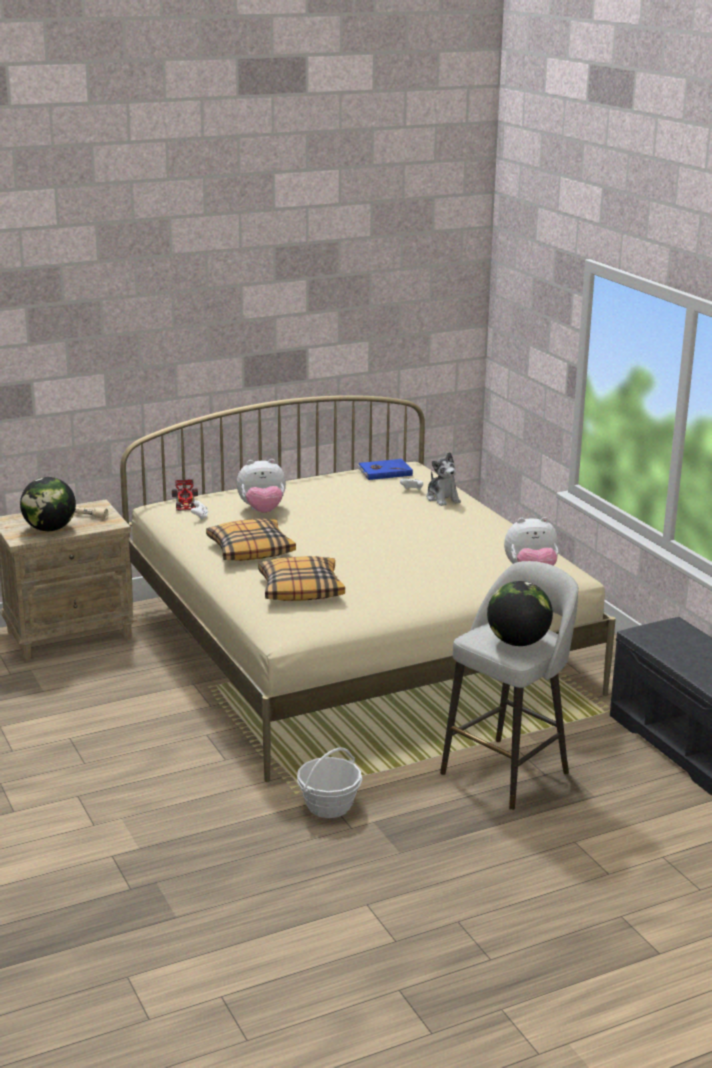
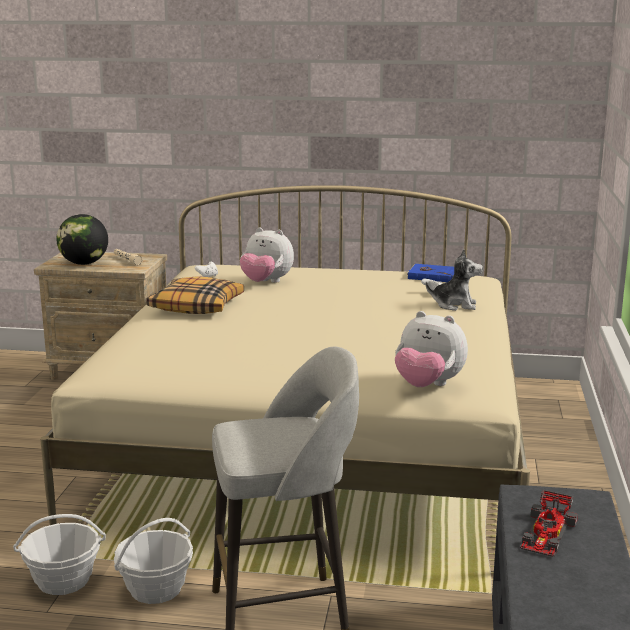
camera: 35 degrees right, 5 degrees down
toy car [172,479,198,511] -> toy car moved to [520,490,578,557]
pillow [258,556,345,601] -> none
plush toy [426,452,461,506] -> plush toy turned 90 degrees counterclockwise [426,249,483,311]
globe [487,581,553,646] -> none
none -> basket [114,518,193,604]

